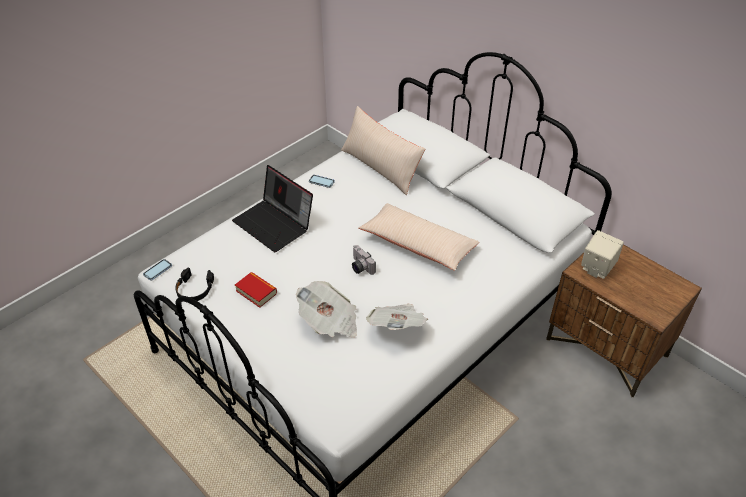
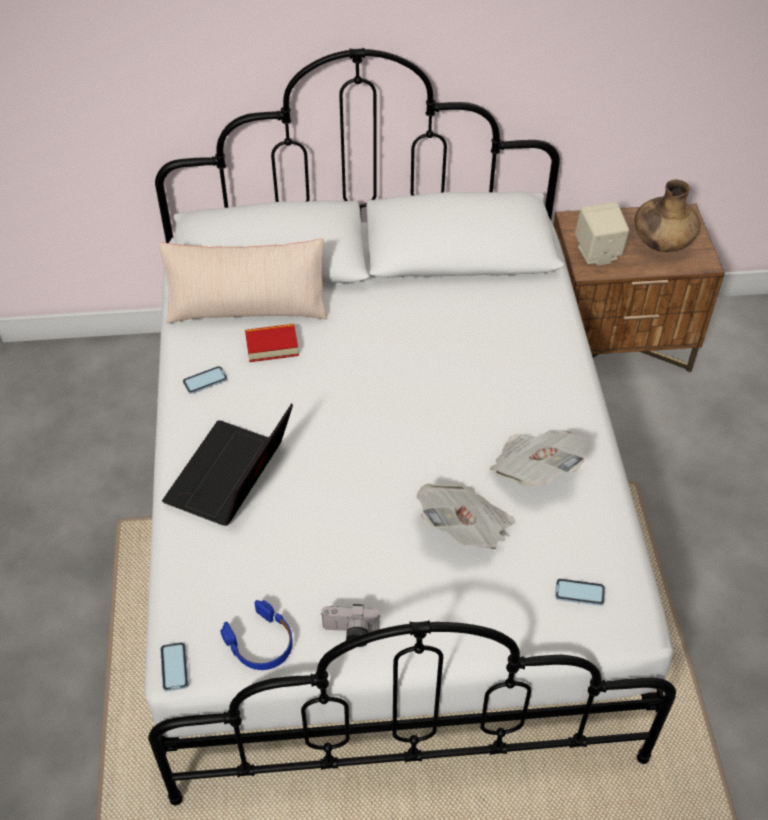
camera: 50 degrees left, 5 degrees up
black headphones [175,267,214,301] -> blue headphones [220,600,293,670]
laptop [232,165,313,252] -> laptop turned 120 degrees clockwise [162,403,293,526]
book [235,272,277,308] -> book moved to [245,324,299,362]
camera [352,245,376,275] -> camera moved to [320,604,381,647]
beige pillow [358,203,479,271] -> none
none -> phone [555,578,605,606]
none -> brown vase [635,179,700,252]

